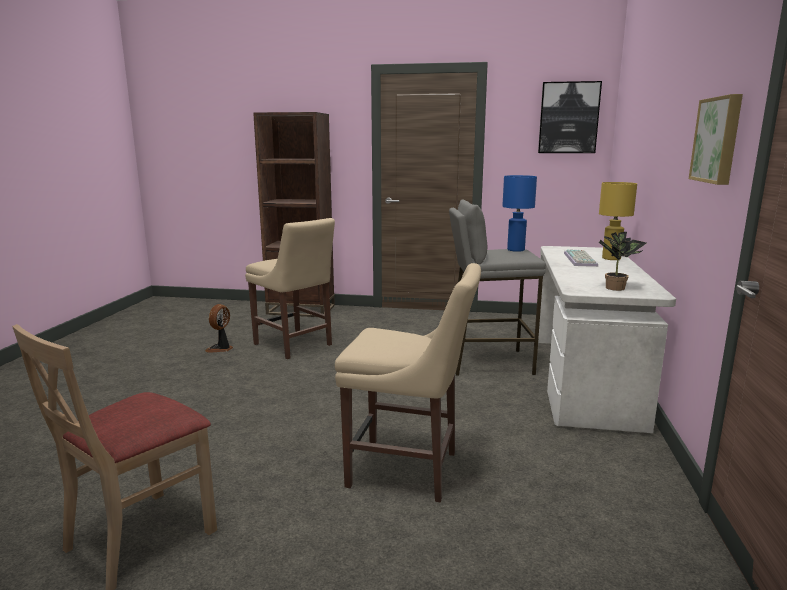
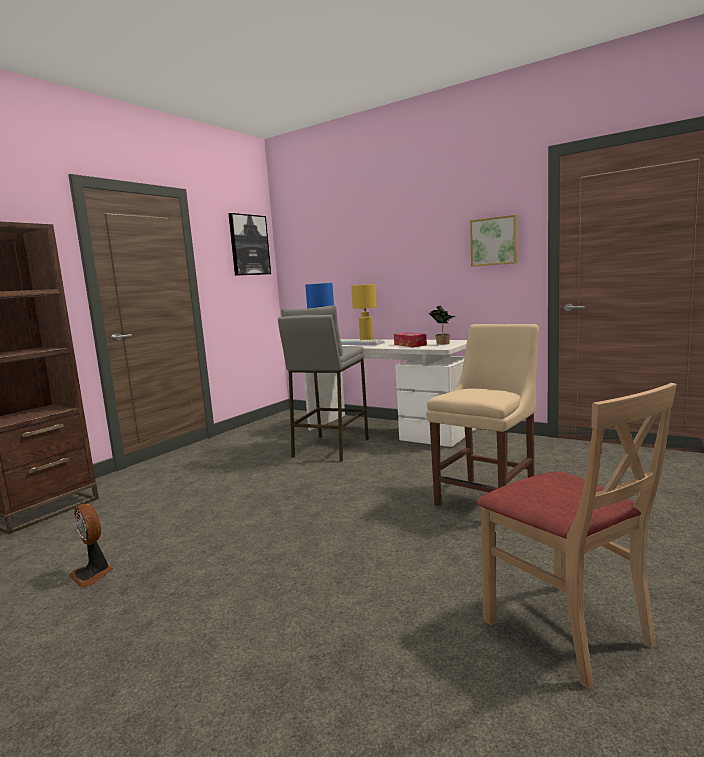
camera: 65 degrees left, 5 degrees down
beige chair [245,218,335,359] -> none
none -> tissue box [394,332,427,347]

